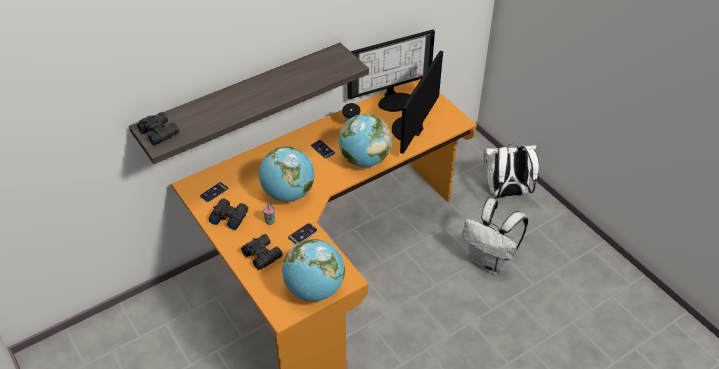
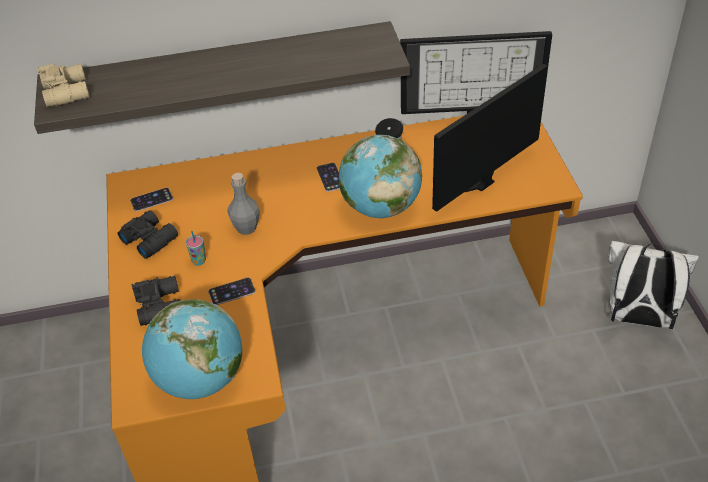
camera: 25 degrees right, 0 degrees up
black binoculars [137,112,179,145] -> beige binoculars [37,64,89,107]
globe [259,146,314,202] -> grey bottle [228,173,260,235]
white backpack [462,198,528,275] -> none

